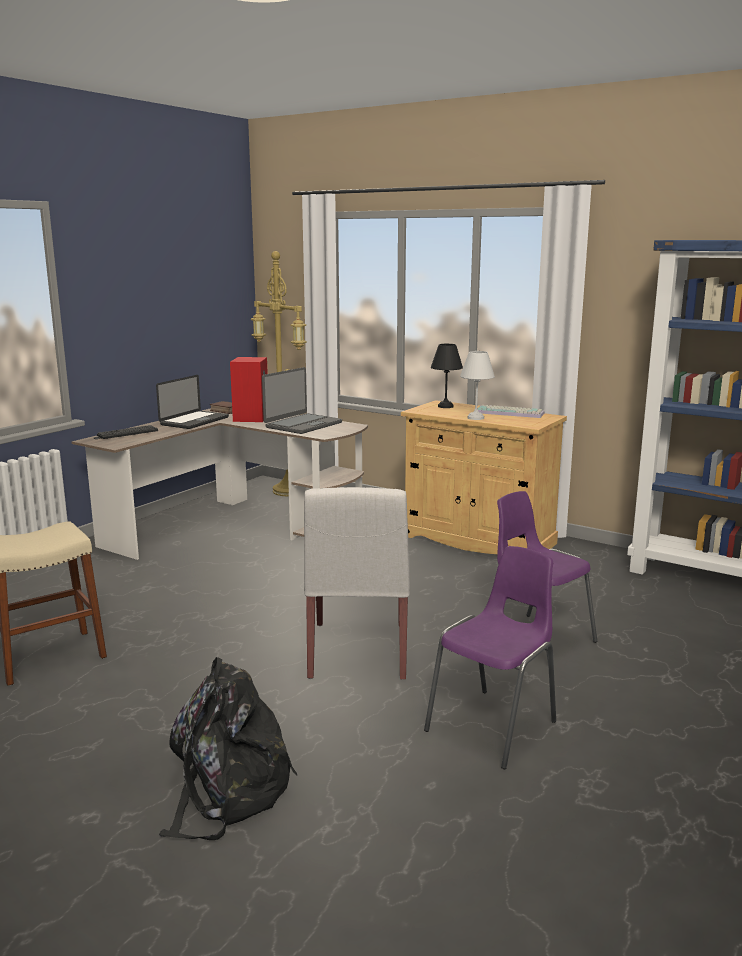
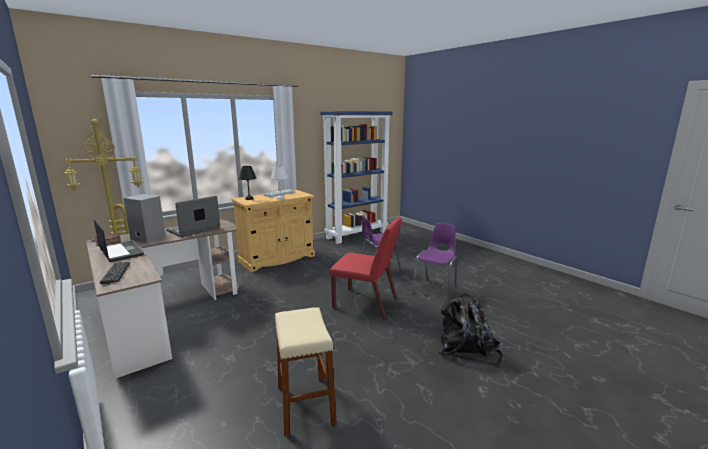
camera: 70 degrees left, 0 degrees up
red speaker [230,357,268,422] -> grey speaker [123,194,166,243]
laptop [262,367,342,434] -> laptop turned 105 degrees counterclockwise [166,196,220,237]
white chair [304,487,410,680] -> red chair [329,217,402,319]
purple chair [424,546,556,769] -> purple chair turned 60 degrees clockwise [411,223,457,302]

